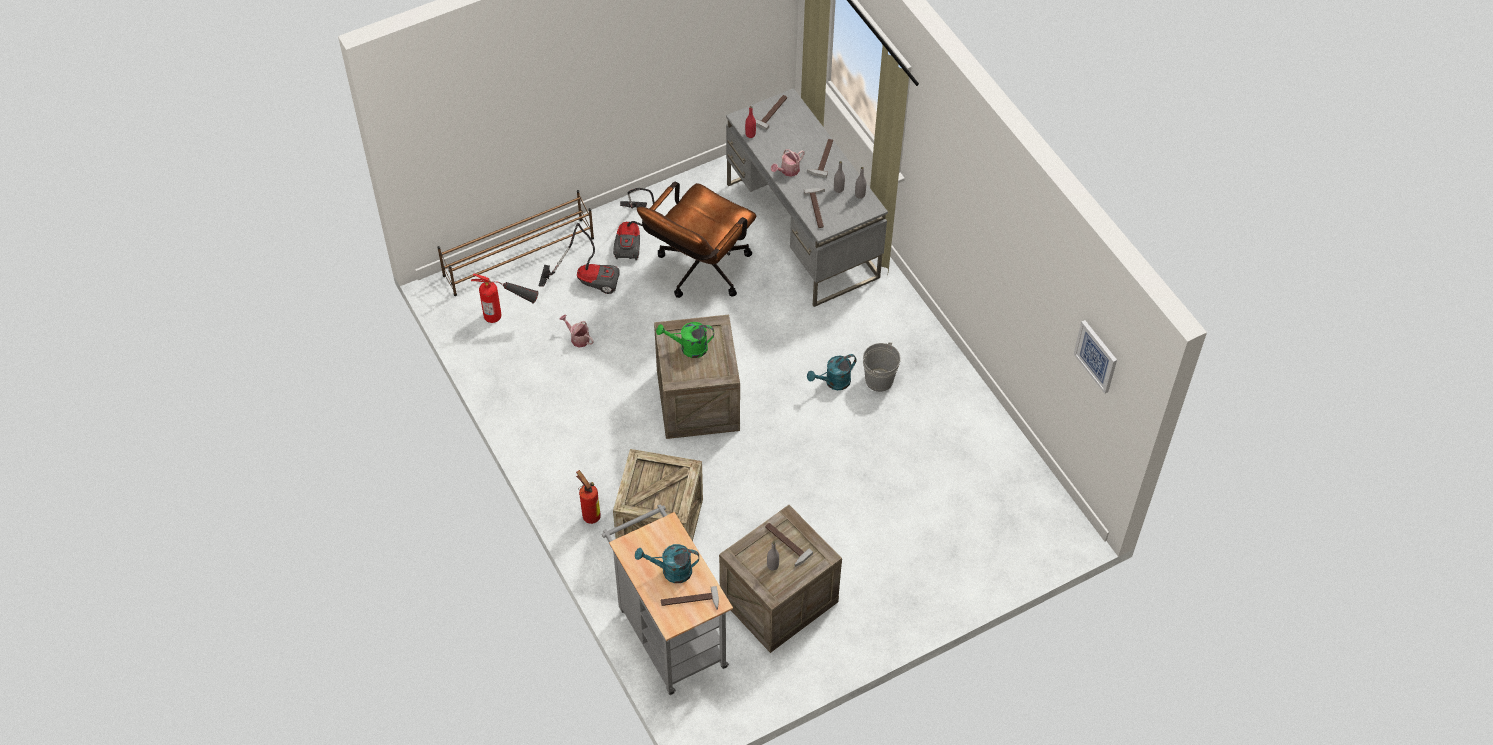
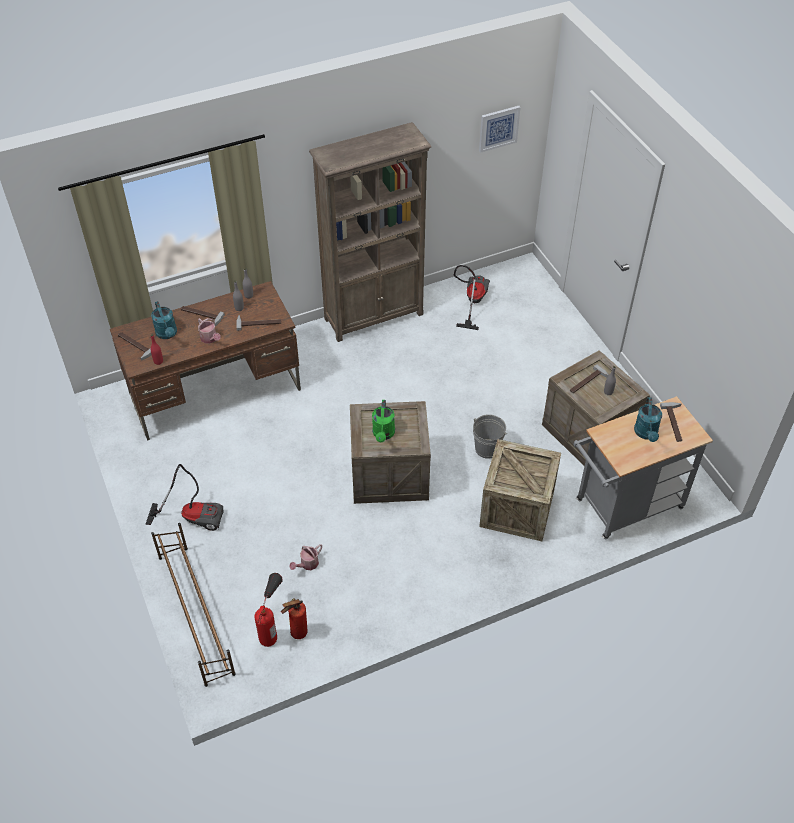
camera: 85 degrees left, 5 degrees down
vacuum cleaner [539,223,620,294] -> vacuum cleaner moved to [454,265,490,330]
fire extinguisher [576,470,601,524] -> fire extinguisher moved to [281,598,308,639]
brown office chair [637,182,756,298] -> none
grey desk [726,88,888,307] -> brown desk [110,281,301,441]
turquoise watering can [807,354,857,390] -> turquoise watering can moved to [151,301,177,339]
grey bucket [863,342,901,392] -> grey bucket moved to [473,414,507,459]
none -> brown bookcase [309,122,432,342]

